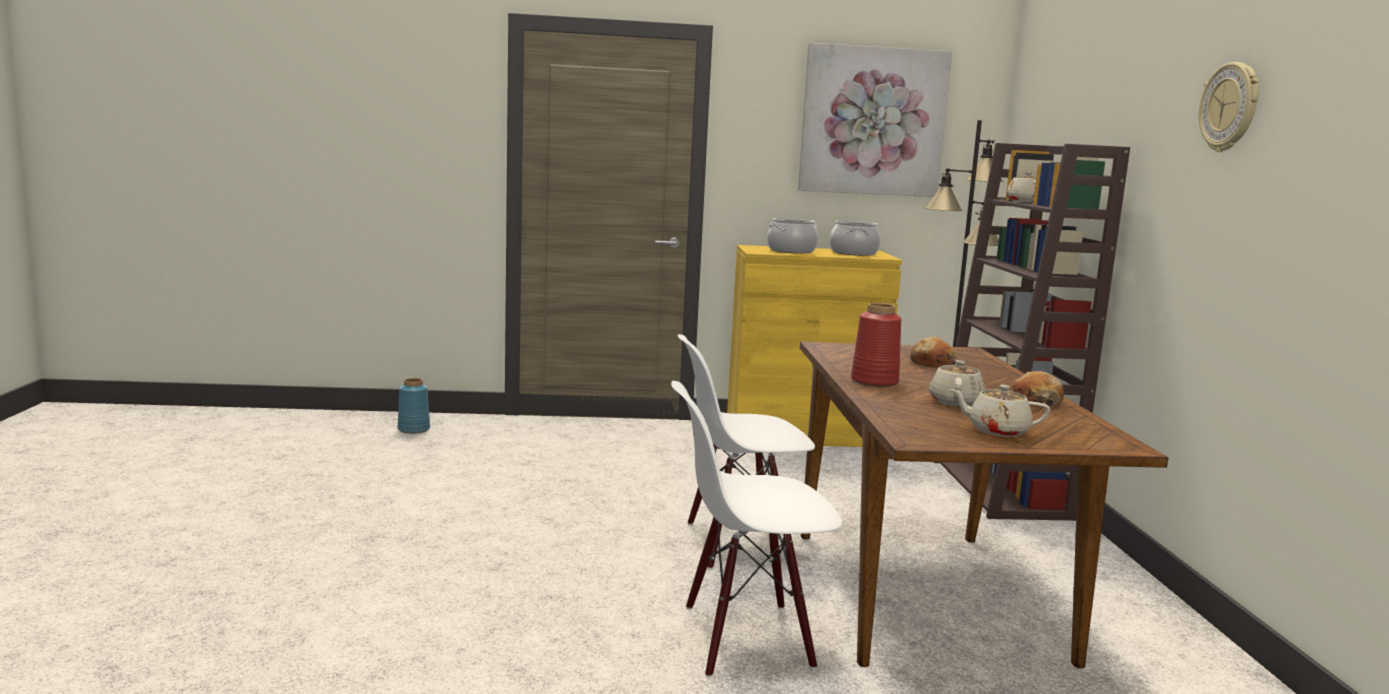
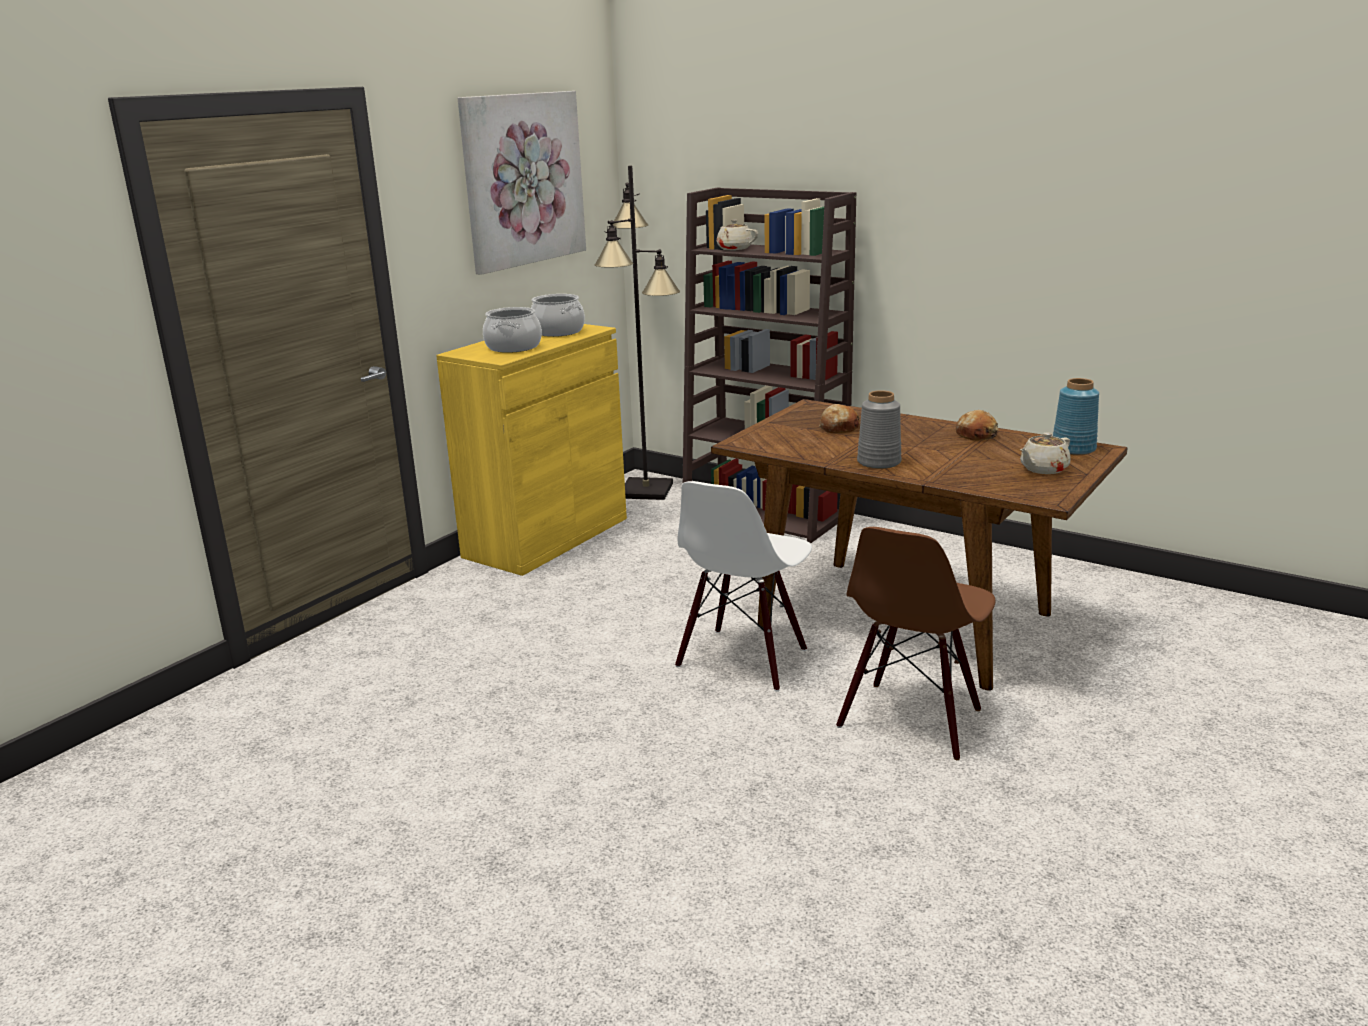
camera: 50 degrees left, 10 degrees up
blue vase [397,378,430,434] -> blue vase moved to [1053,378,1099,455]
white chair [671,381,842,678] -> brown chair [836,527,996,760]
red vase [851,303,902,387] -> grey vase [857,390,901,469]
beige teapot [929,360,985,407] -> none
wall clock [1199,62,1259,152] -> none

